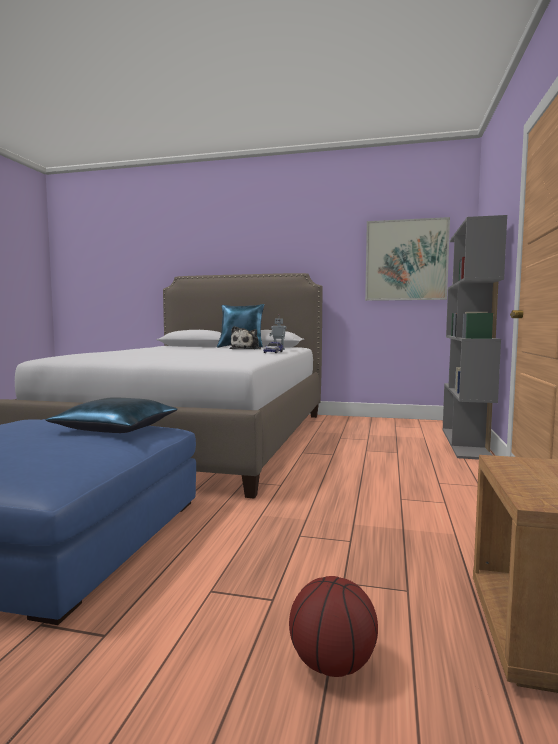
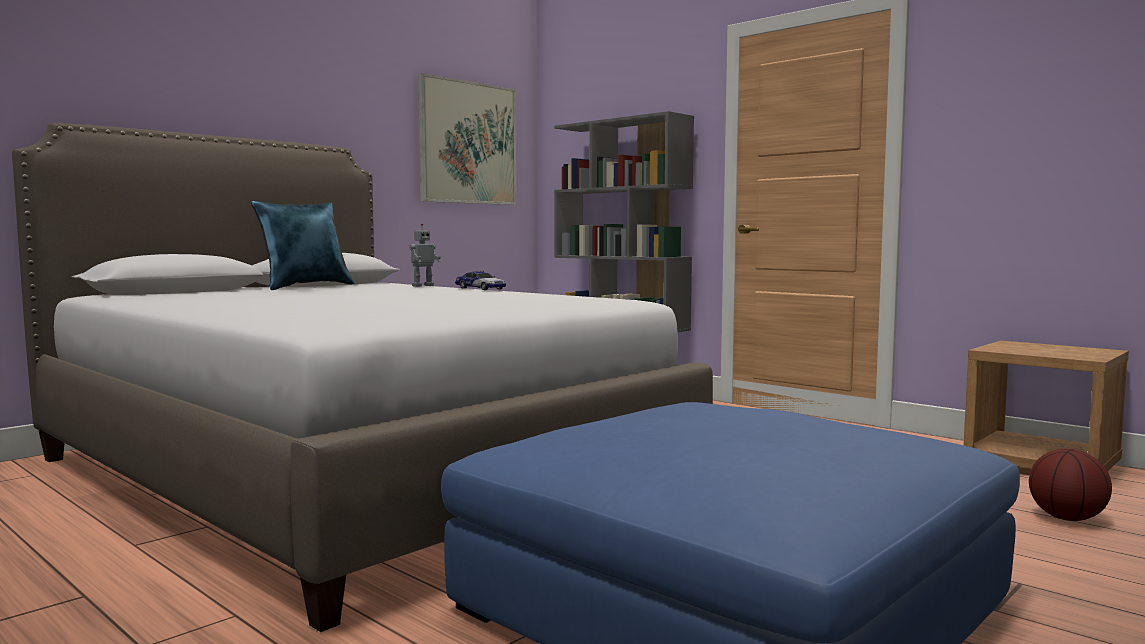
camera: 60 degrees left, 0 degrees up
blue pillow [46,397,178,433] -> none
plush toy [229,326,261,350] -> none

